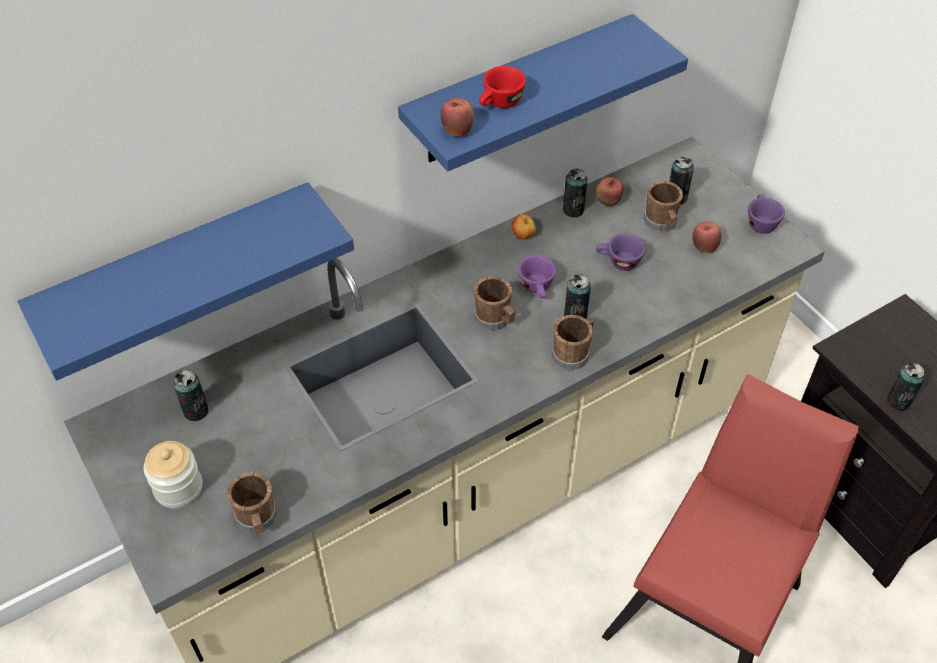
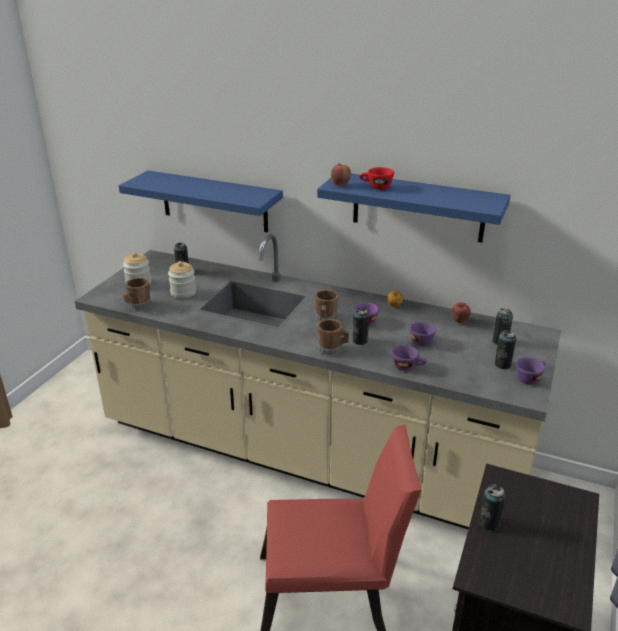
camera: 55 degrees right, 20 degrees down
can [563,168,587,217] -> can moved to [495,330,516,369]
brown mug [644,181,683,232] -> none
apple [692,221,721,253] -> none
none -> jar [168,261,196,299]
none -> purple cup [391,345,427,371]

